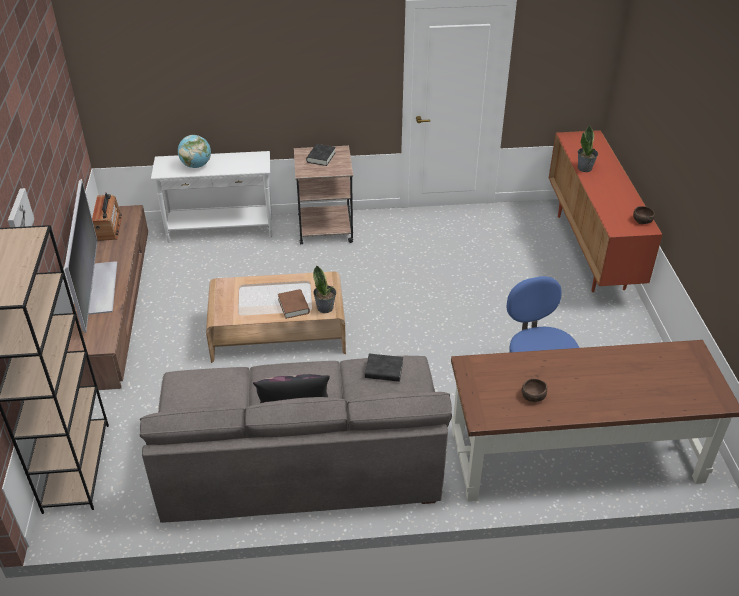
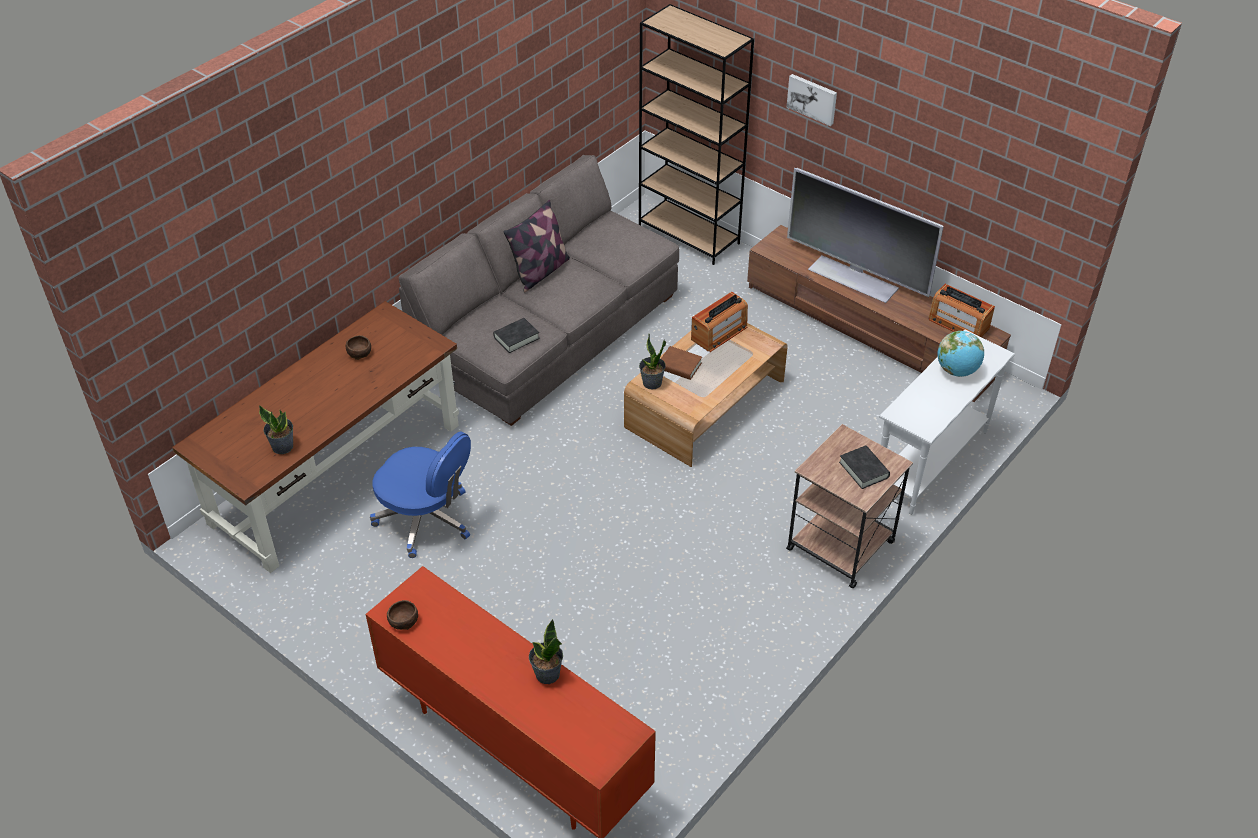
camera: 135 degrees right, 5 degrees up
none -> potted plant [259,406,293,454]
none -> radio [691,292,748,352]

